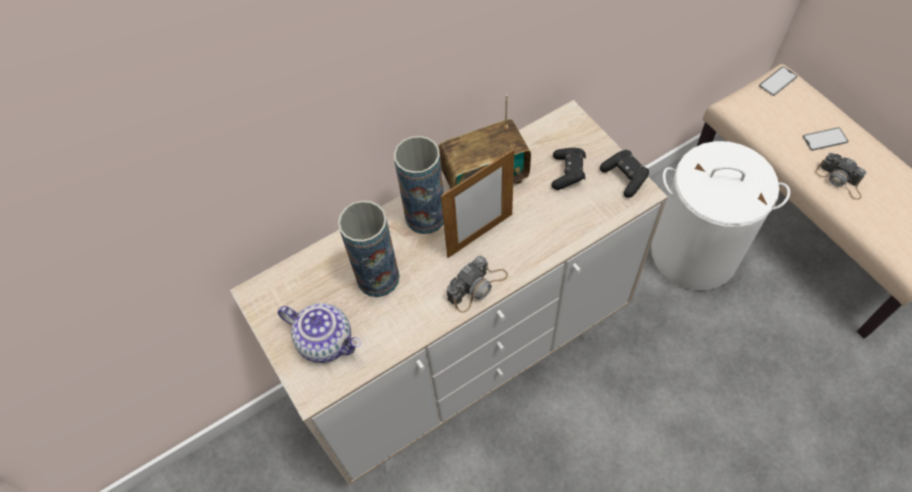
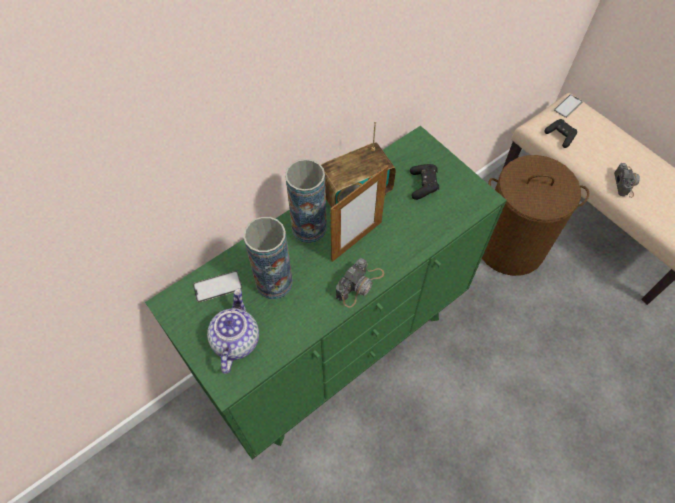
camera: 10 degrees left, 0 degrees up
white dresser [230,100,668,485] -> green dresser [145,126,507,460]
teapot [278,303,361,363] -> teapot turned 105 degrees counterclockwise [207,289,259,374]
black game controller [600,150,649,198] -> black game controller moved to [544,119,577,148]
white laundry basket [651,141,790,290] -> brown laundry basket [482,155,589,276]
phone [803,127,848,151] -> phone moved to [193,271,242,303]
camera [815,153,867,200] -> camera turned 120 degrees counterclockwise [614,163,640,198]

